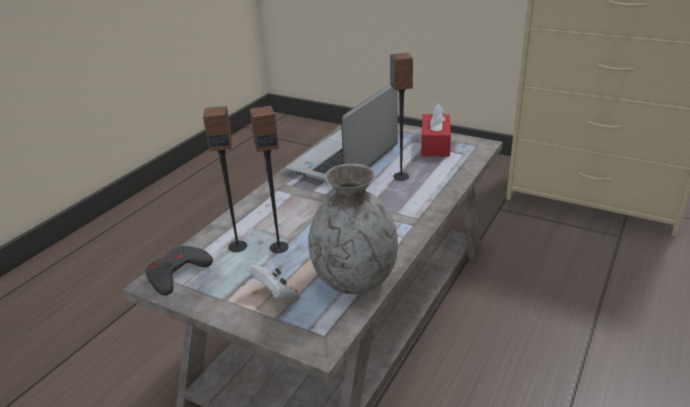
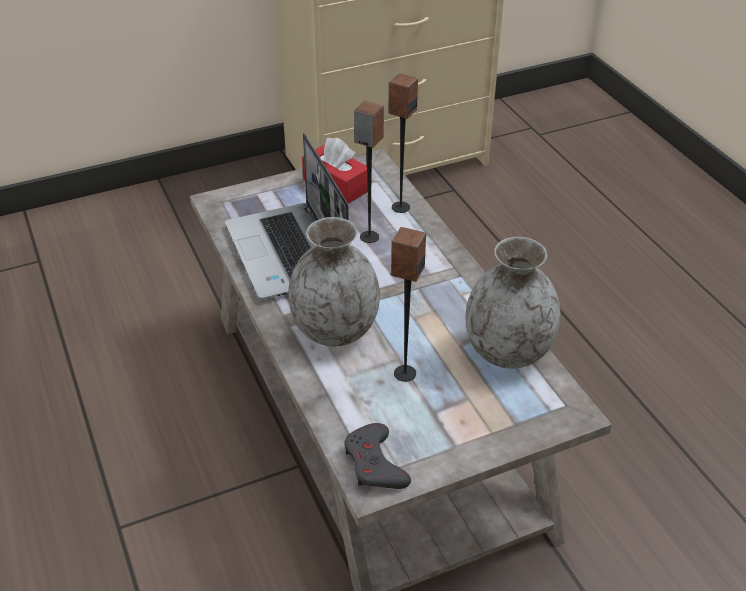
camera: 55 degrees left, 10 degrees up
speaker [203,106,247,252] -> speaker moved to [388,73,418,213]
white game controller [247,265,300,304] -> none
none -> grey vase [288,217,380,346]

